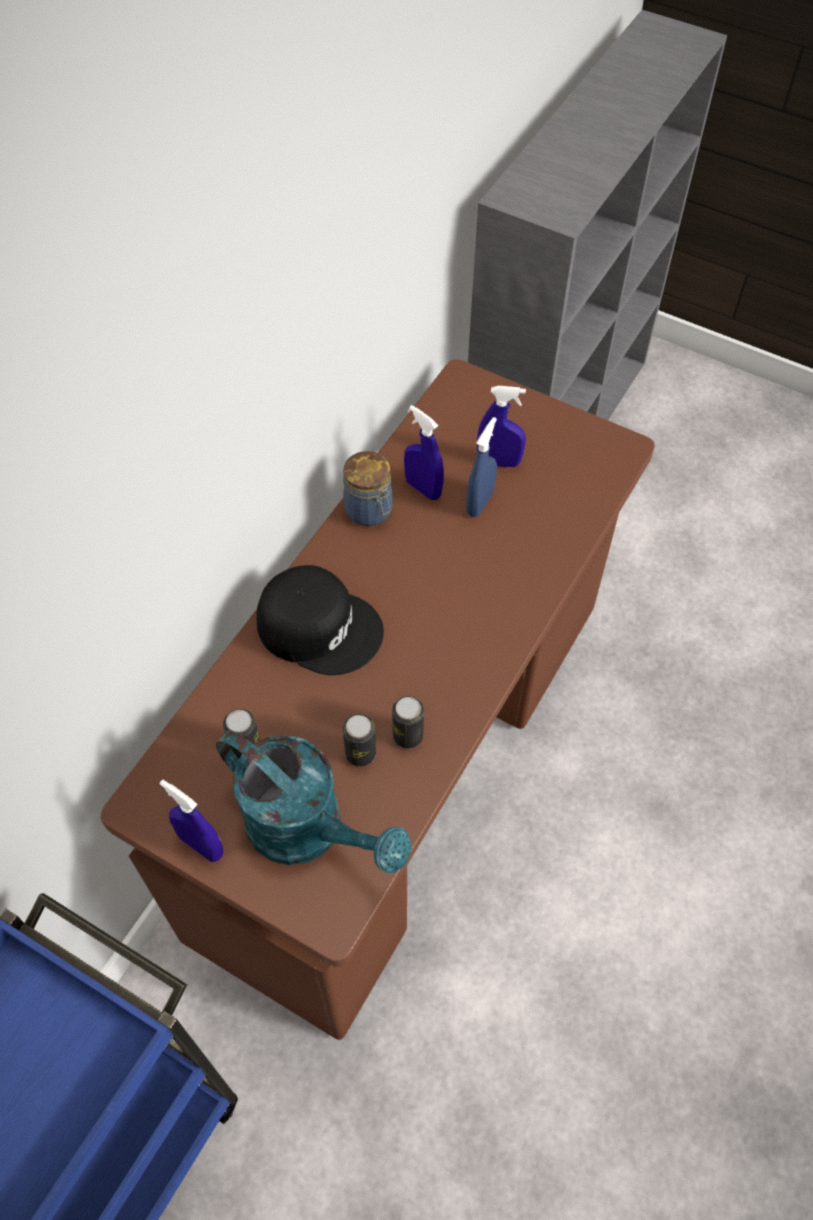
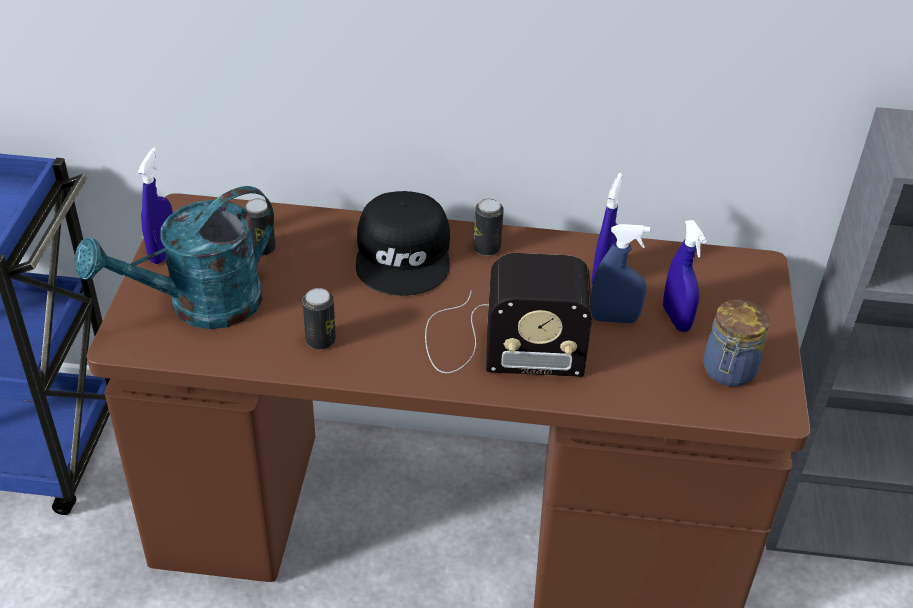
camera: 65 degrees right, 15 degrees down
turquoise watering can [216,731,411,873] -> turquoise watering can turned 45 degrees clockwise [74,186,274,329]
jar [343,451,393,526] -> jar moved to [703,299,770,387]
can [343,714,376,767] -> can moved to [473,198,504,256]
none -> radio [425,253,592,377]

